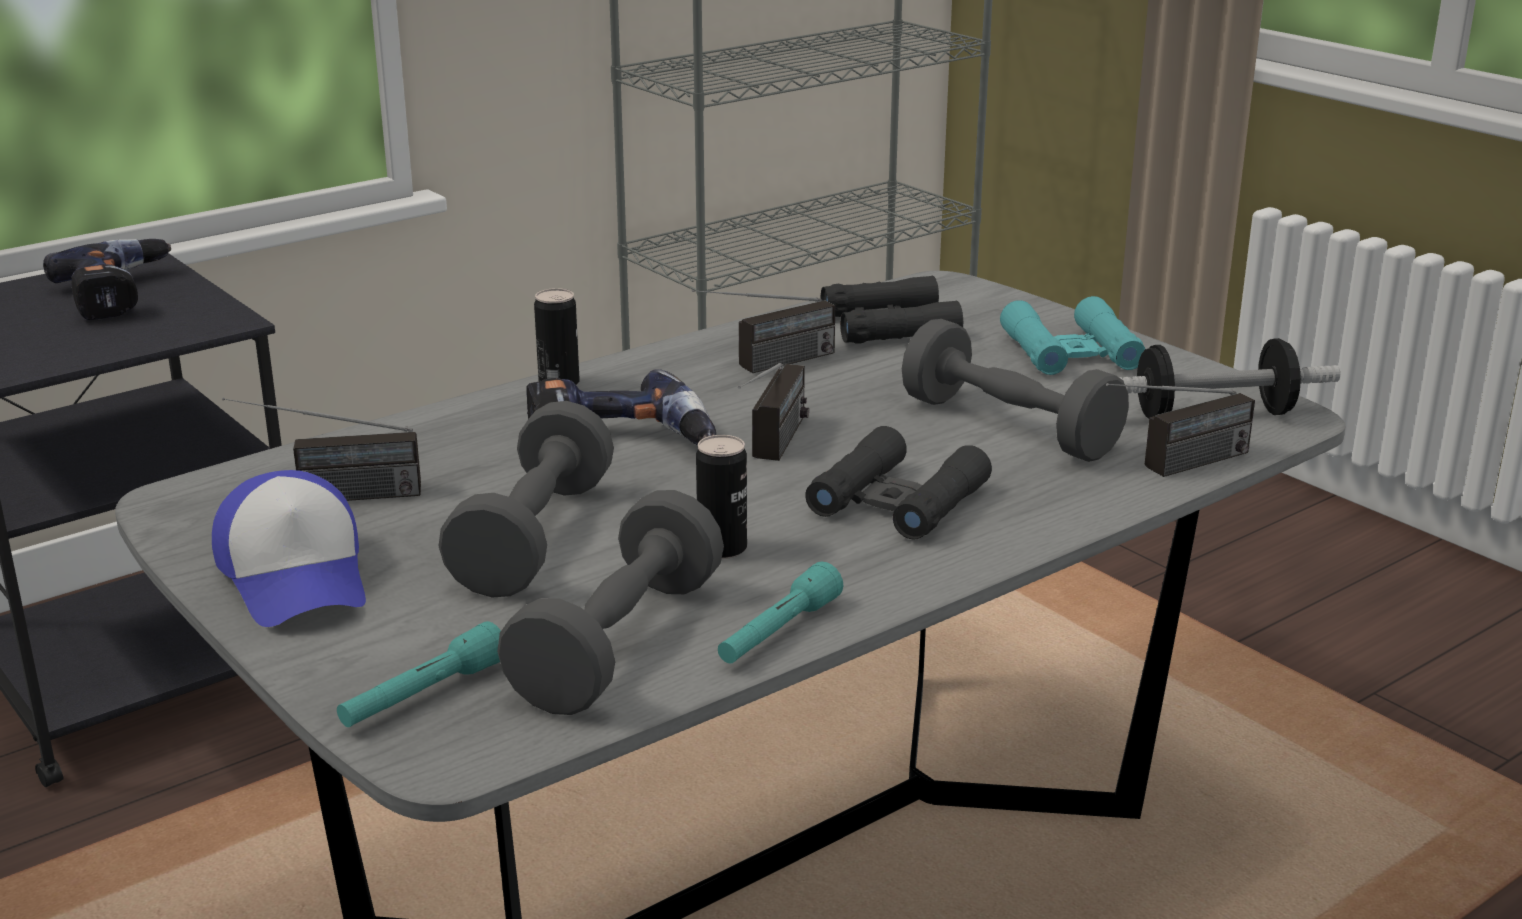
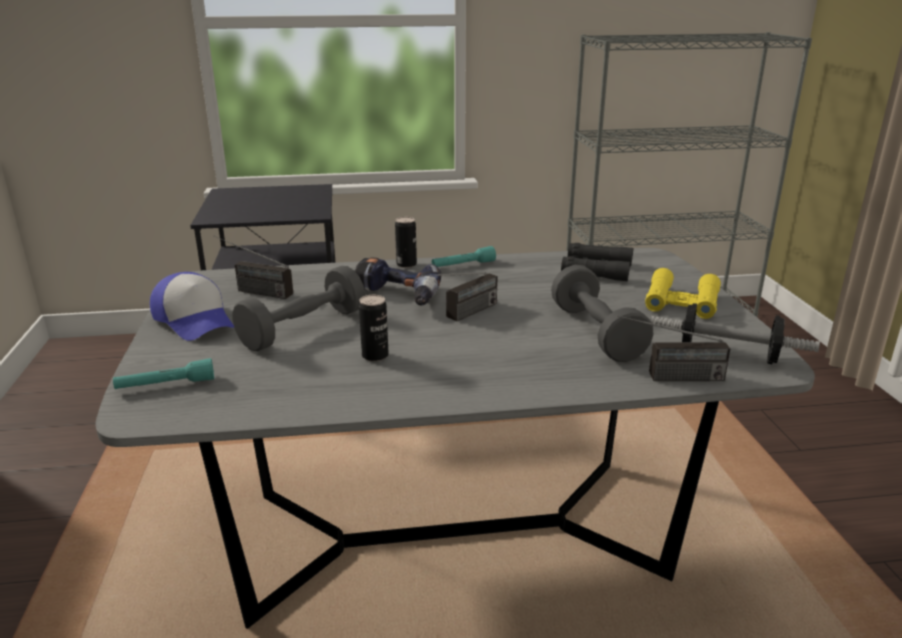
camera: 30 degrees right, 0 degrees up
power drill [43,239,171,320] -> none
cap [212,470,366,627] -> cap turned 45 degrees counterclockwise [150,272,234,341]
grey dumbbell [497,490,724,715] -> none
radio [691,290,835,373] -> none
turquoise flashlight [718,561,843,663] -> turquoise flashlight moved to [432,246,496,267]
black binoculars [805,426,992,540] -> none
turquoise binoculars [1000,296,1145,375] -> yellow binoculars [645,268,721,319]

